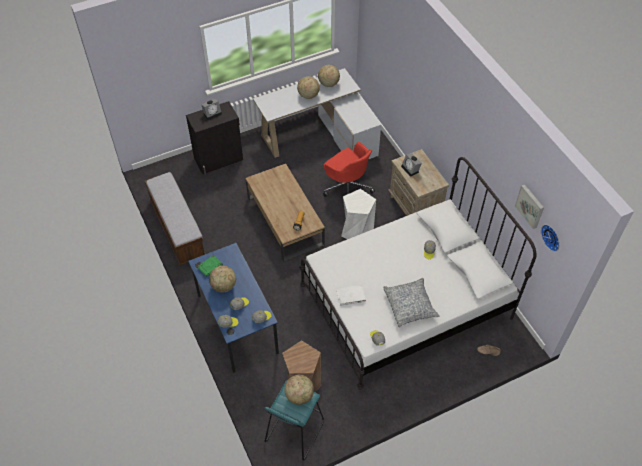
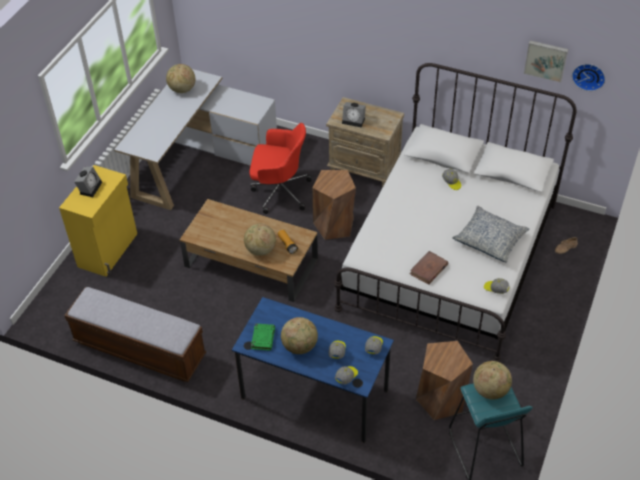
camera: 40 degrees left, 5 degrees down
black cabinet [186,101,243,174] -> yellow cabinet [59,165,137,276]
globe [297,76,320,99] -> globe moved to [244,224,276,256]
white book [336,285,366,306] -> brown book [409,251,448,285]
white stool [341,189,376,239] -> brown stool [313,170,356,240]

